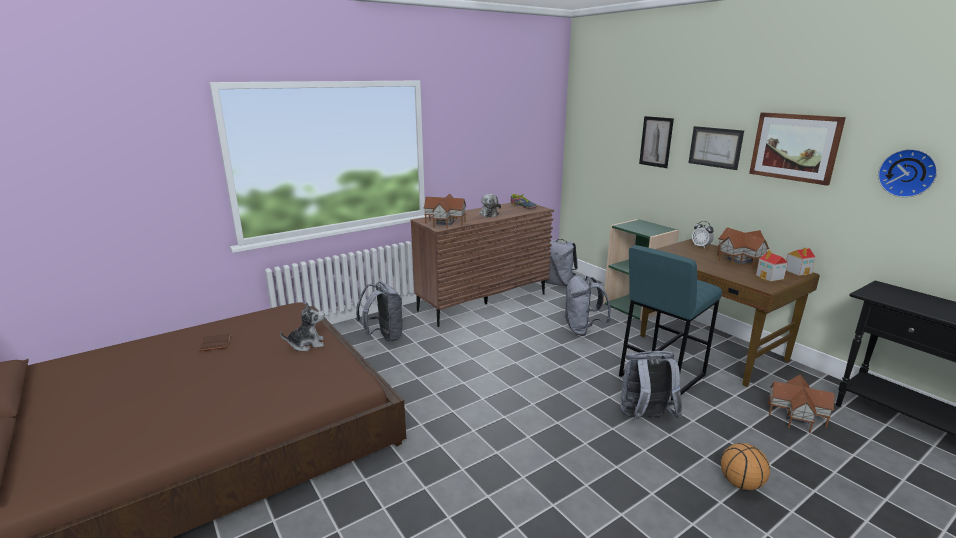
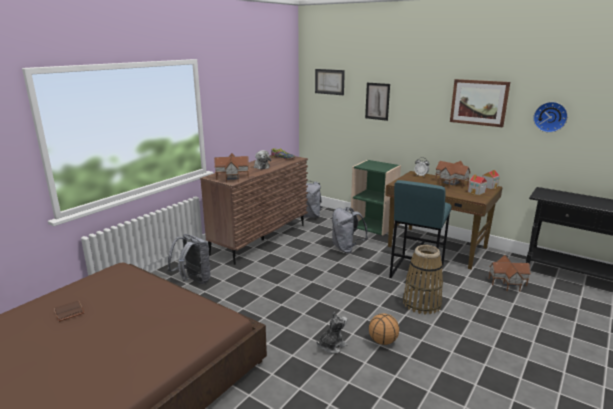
camera: 20 degrees left, 0 degrees up
plush toy [280,302,325,351] -> plush toy moved to [317,312,347,354]
grey backpack [620,351,682,420] -> basket [403,245,443,315]
picture [689,126,744,170] -> picture moved to [315,69,345,95]
basketball [721,443,770,490] -> basketball moved to [369,313,399,345]

